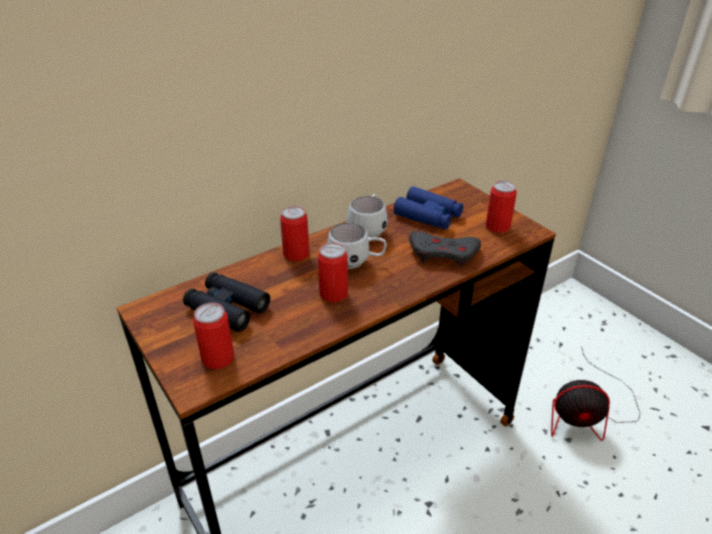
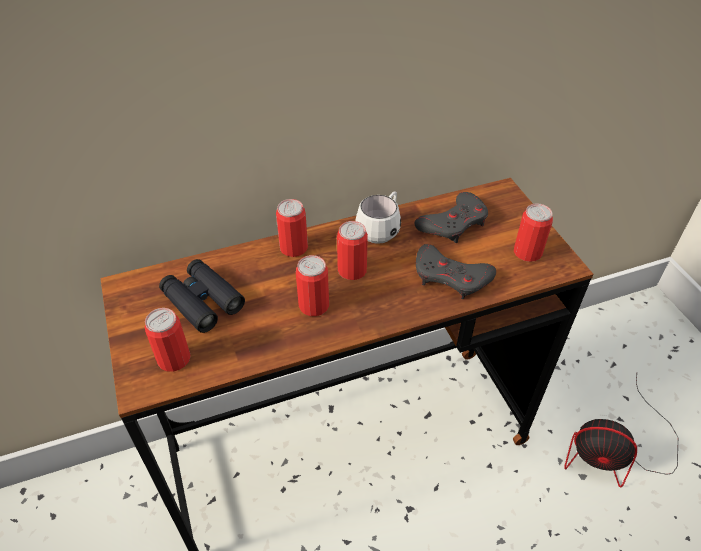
camera: 15 degrees right, 10 degrees up
white mug [327,223,387,269] -> can [337,221,368,280]
blue binoculars [393,186,463,229] -> grey game controller [414,192,488,243]

